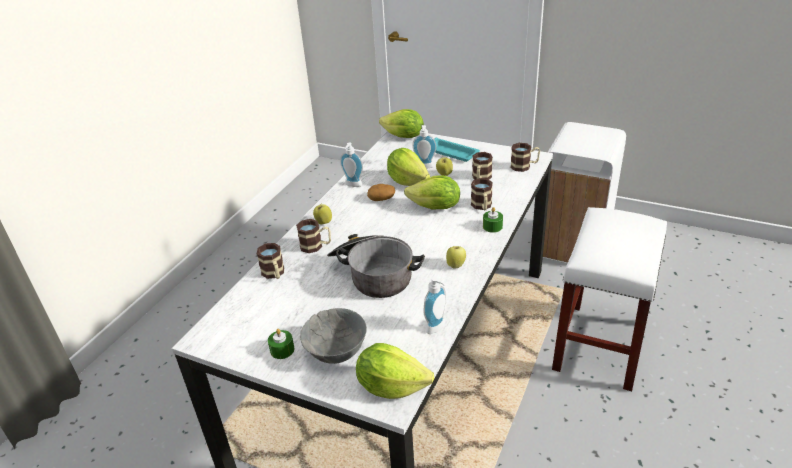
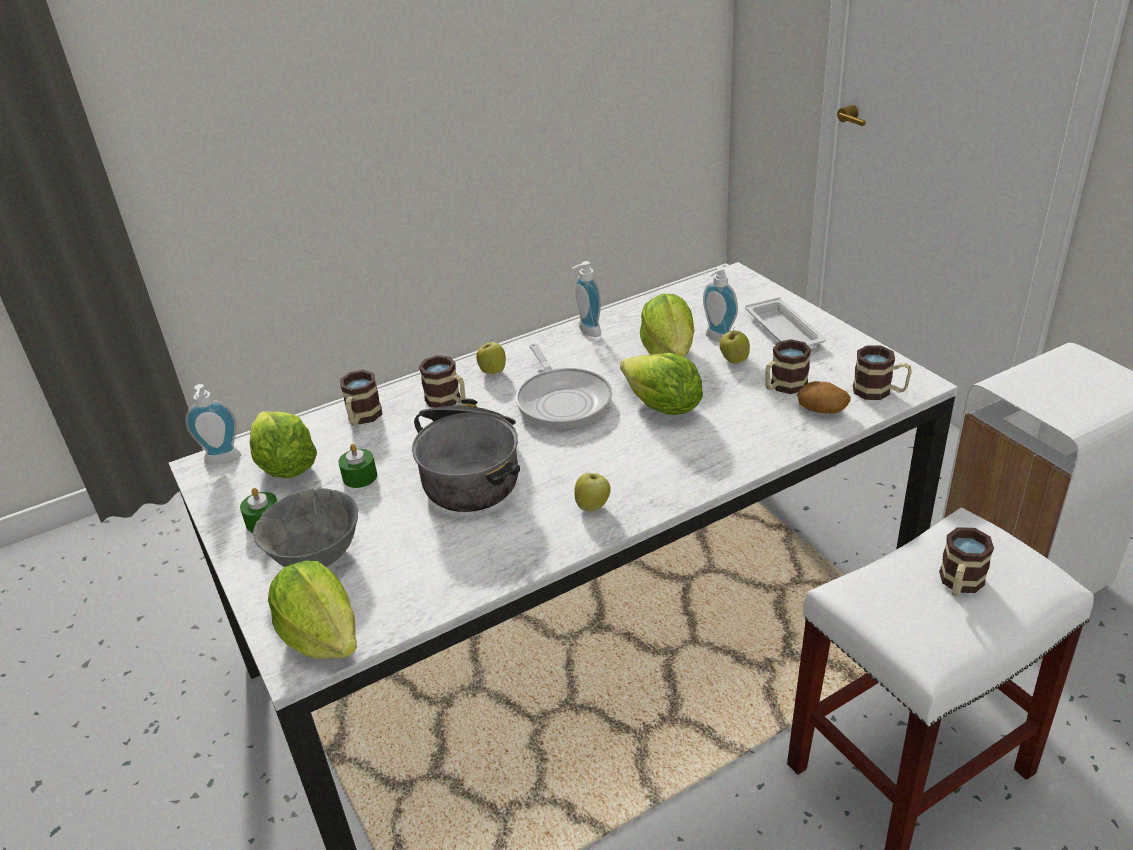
camera: 35 degrees right, 0 degrees up
potato [367,184,395,201] -> potato moved to [797,381,851,414]
lettuce [379,109,424,138] -> lettuce moved to [250,411,317,479]
soap dispenser [423,277,446,334] -> soap dispenser moved to [185,384,241,465]
turquoise tray [434,137,480,162] -> white tray [745,297,826,350]
mug [471,178,493,210] -> mug moved to [939,527,994,596]
green candle [483,207,503,233] -> green candle moved to [338,444,377,488]
none -> frying pan [516,344,612,430]

